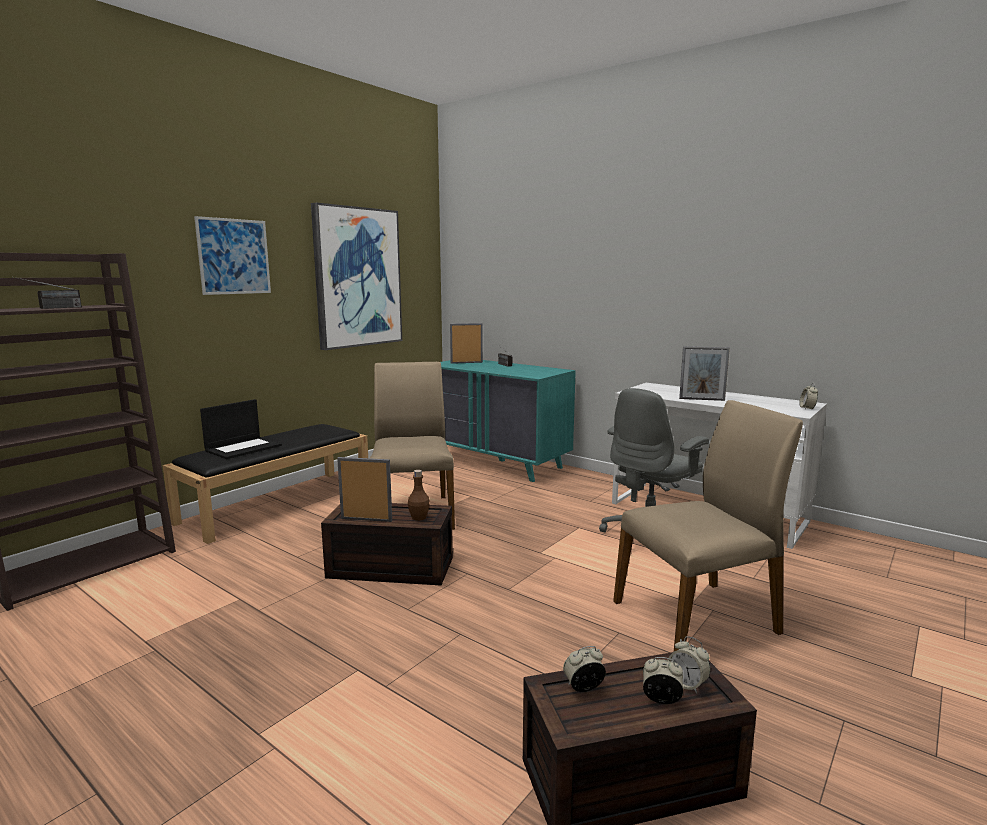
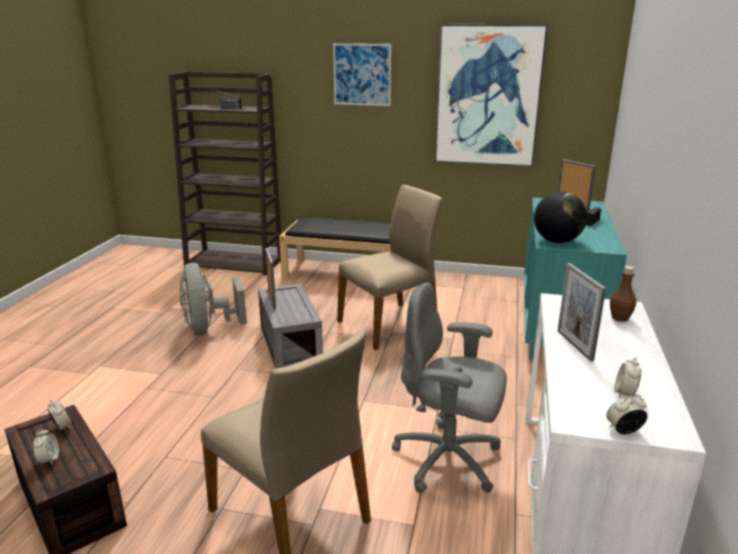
camera: 65 degrees right, 10 degrees up
laptop [200,399,282,459] -> none
brown storage box [321,503,453,586] -> grey storage box [258,284,323,369]
brown bottle [408,470,430,521] -> brown bottle moved to [610,266,636,322]
alarm clock [668,636,710,694] -> alarm clock moved to [614,357,641,398]
none -> grey fan [179,263,247,336]
none -> globe [534,192,587,243]

